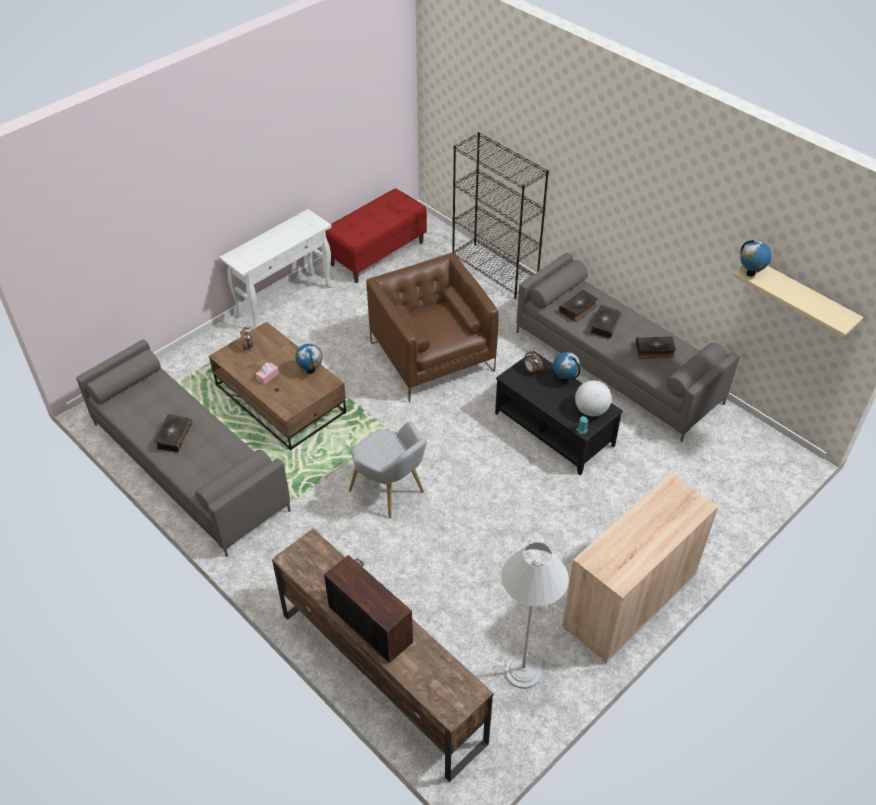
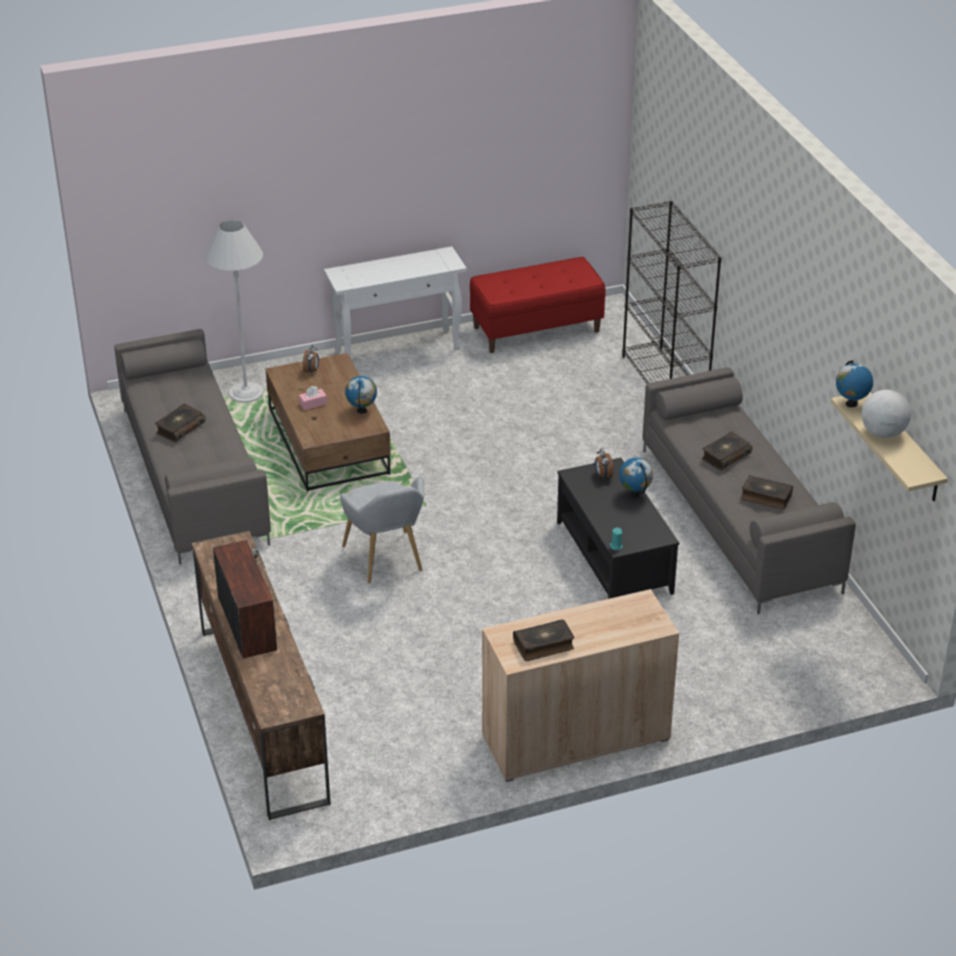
camera: 25 degrees right, 10 degrees down
brown armchair [366,252,499,402] -> none
white floor lamp [501,542,569,689] -> white floor lamp moved to [205,220,263,403]
book [559,290,598,322] -> book moved to [513,620,575,661]
globe [575,380,612,417] -> globe moved to [861,390,911,438]

